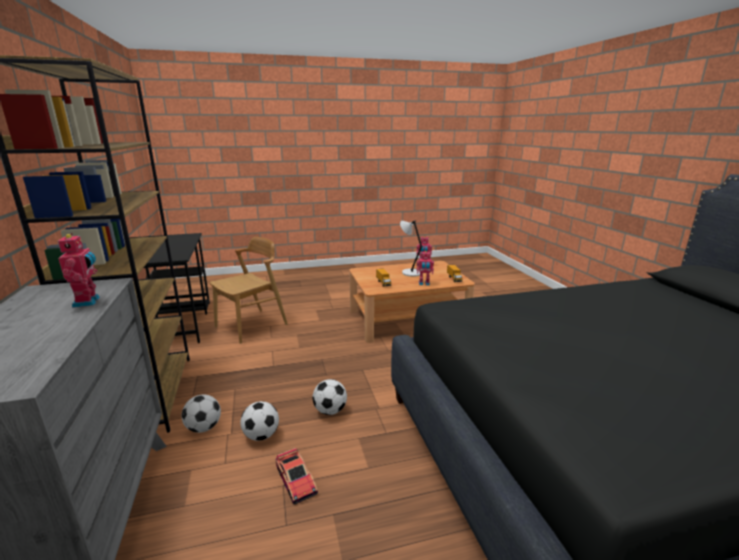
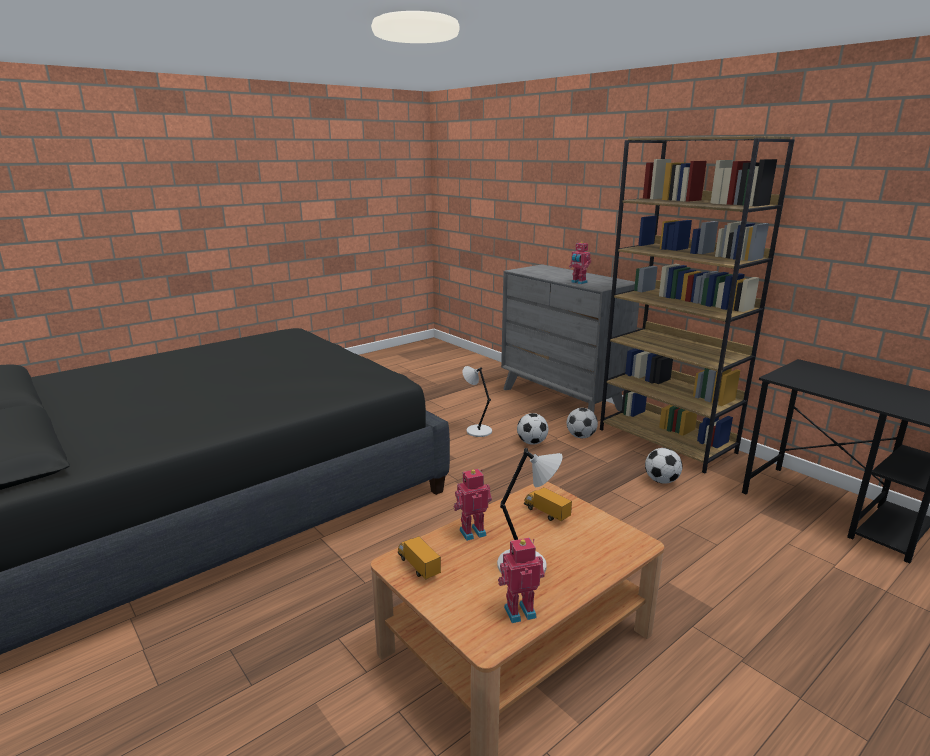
camera: 155 degrees right, 0 degrees up
brown chair [210,236,287,344] -> none
toy car [276,448,318,504] -> grey table lamp [462,366,492,437]
football [313,379,347,415] -> football moved to [645,448,682,484]

